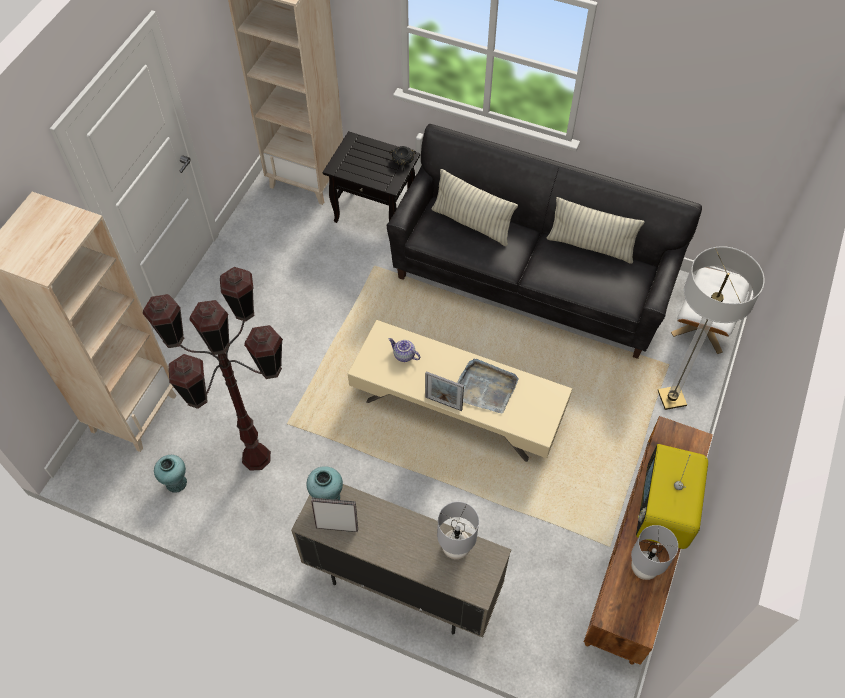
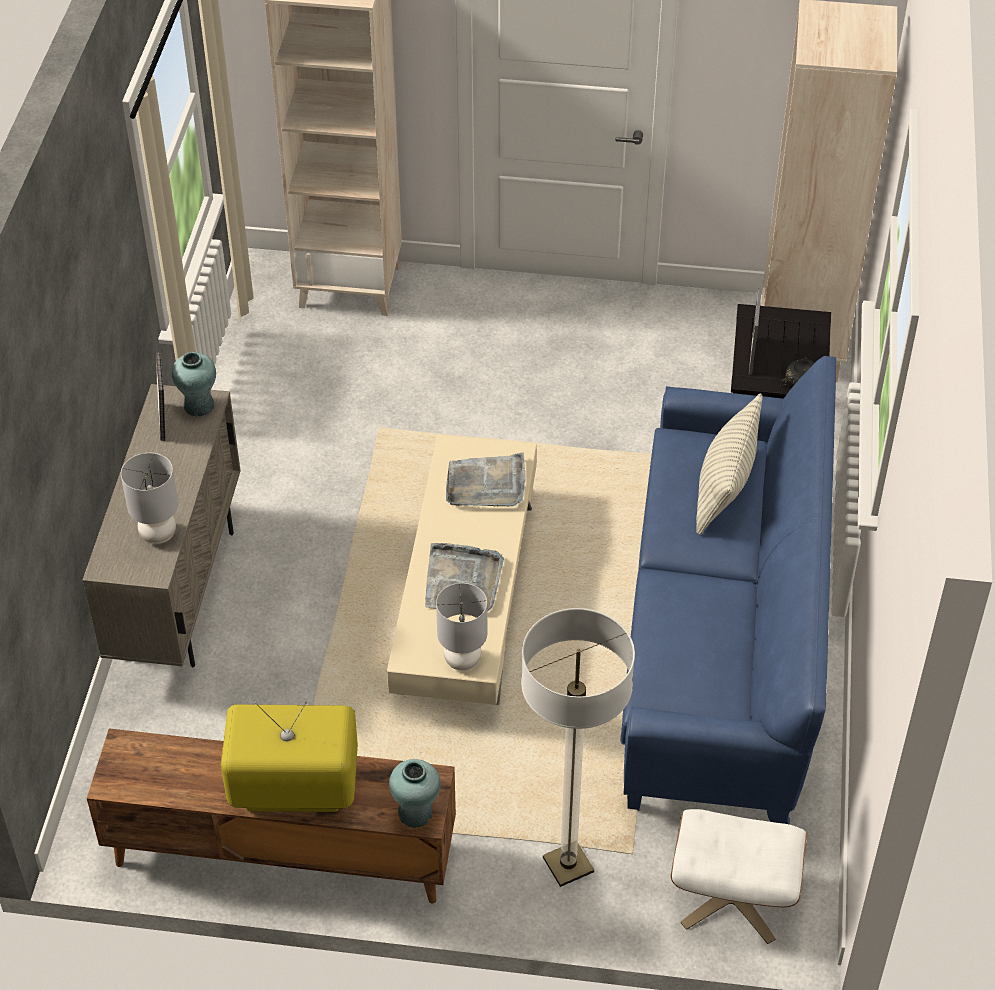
camera: 75 degrees right, 10 degrees down
brown floor lamp [143,267,283,471] -> none
turquoise vase [154,455,187,493] -> turquoise vase moved to [389,759,440,828]
black sofa [386,124,702,359] -> blue sofa [621,356,837,825]
teapot [389,338,420,362] -> grey tray [446,453,526,506]
picture frame [425,371,464,411] -> picture frame moved to [749,288,762,375]
pillow [546,197,645,264] -> none
grey table lamp [631,525,678,580] -> grey table lamp moved to [436,583,487,671]

